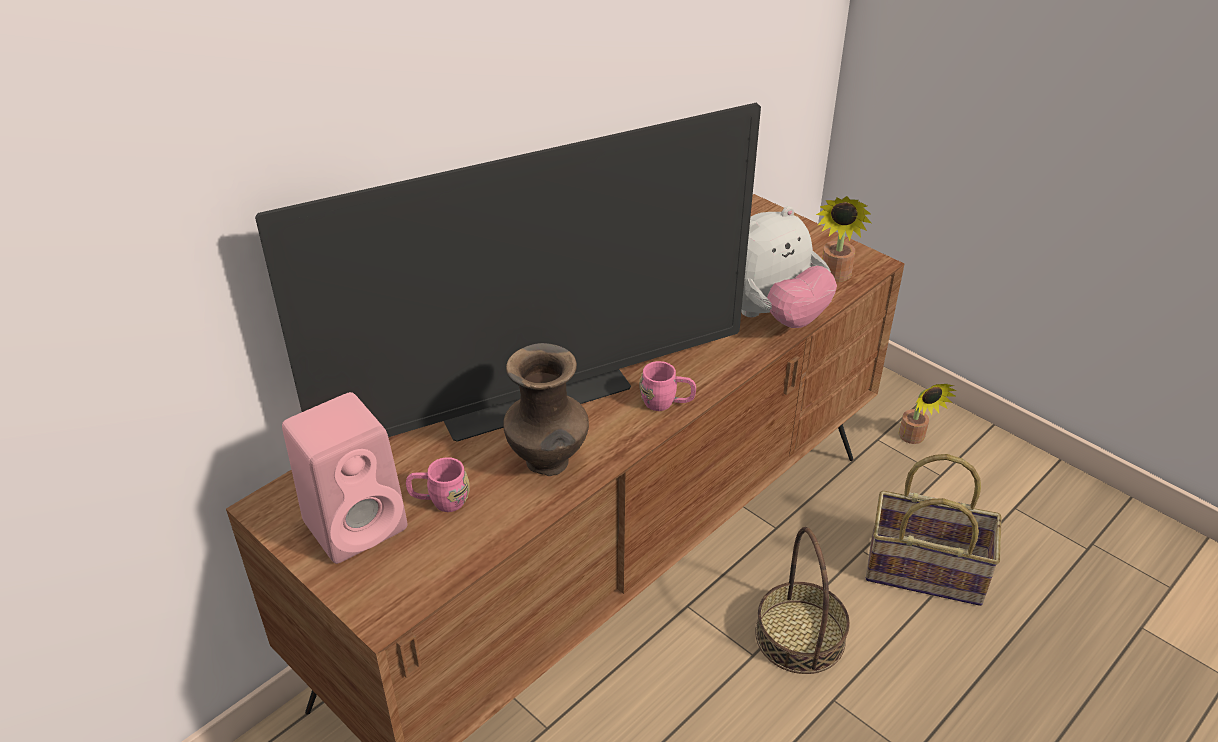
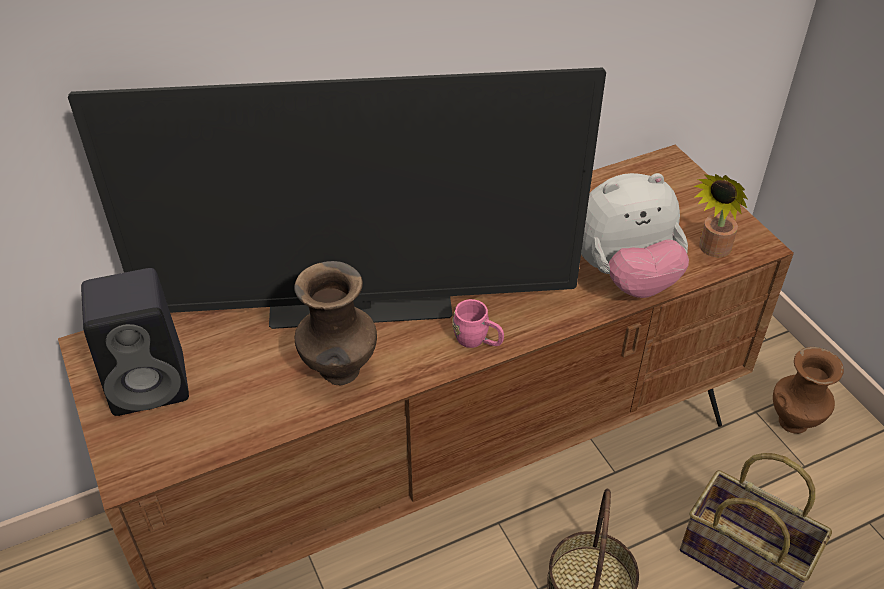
camera: 20 degrees right, 5 degrees up
pink speaker [282,392,407,564] -> black speaker [81,268,189,416]
pink mug [406,457,469,512] -> none
potted plant [899,384,957,444] -> brown vase [773,347,844,434]

